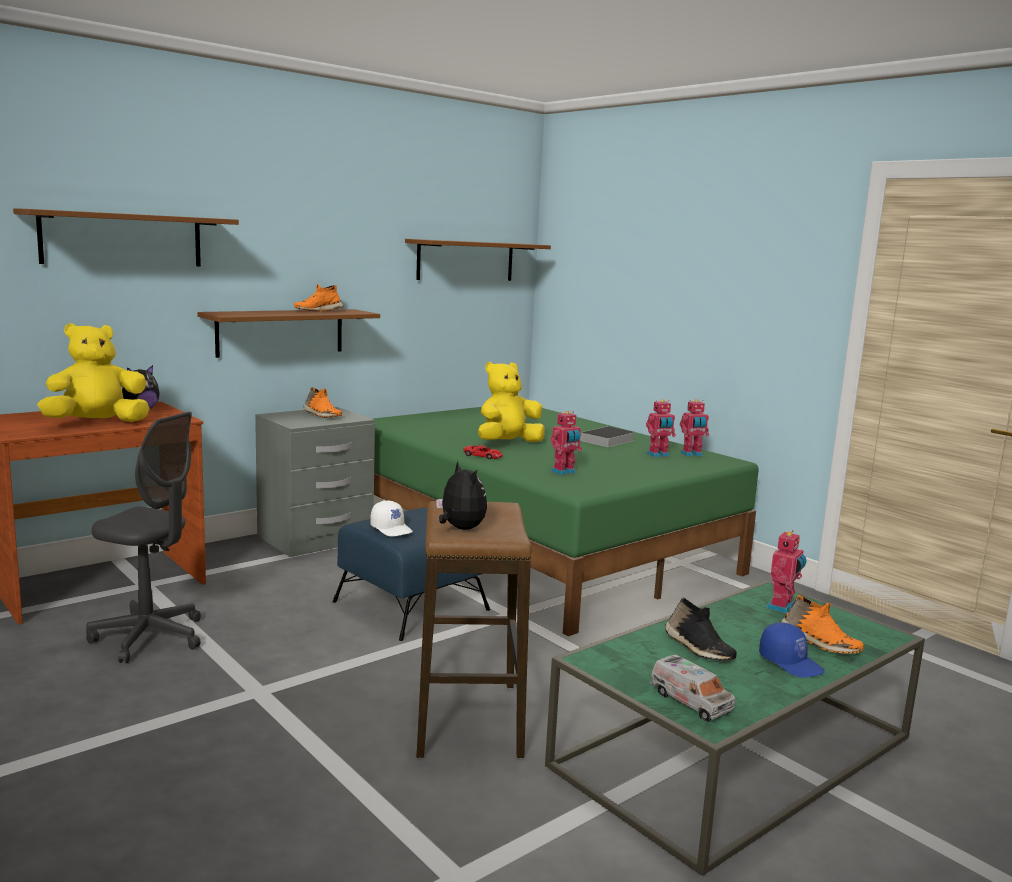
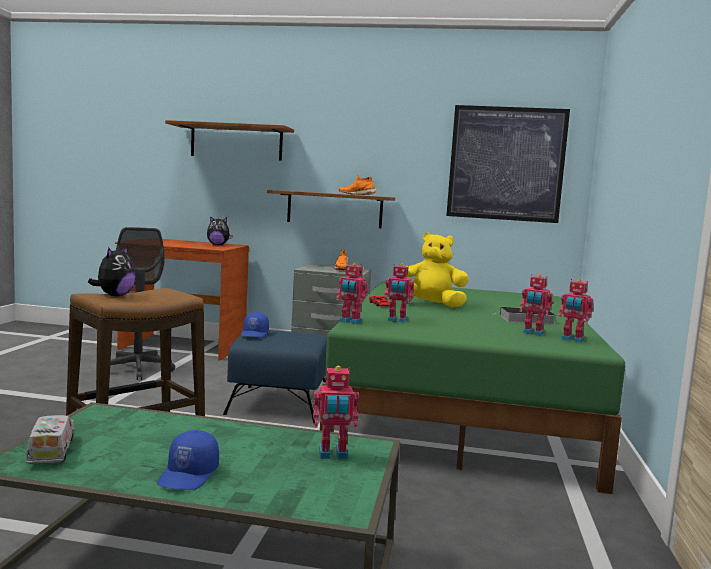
camera: 50 degrees right, 5 degrees down
yellow plush toy [37,323,150,422] -> none
white cap [370,500,413,537] -> blue cap [241,312,269,338]
brown shelf [405,239,551,281] -> picture [446,105,570,223]
toy truck [650,654,736,722] -> toy truck turned 150 degrees clockwise [26,415,75,464]
black shoe [665,597,737,661] -> none
orange shoe [780,595,864,653] -> none
none -> toy robot [336,263,368,324]

